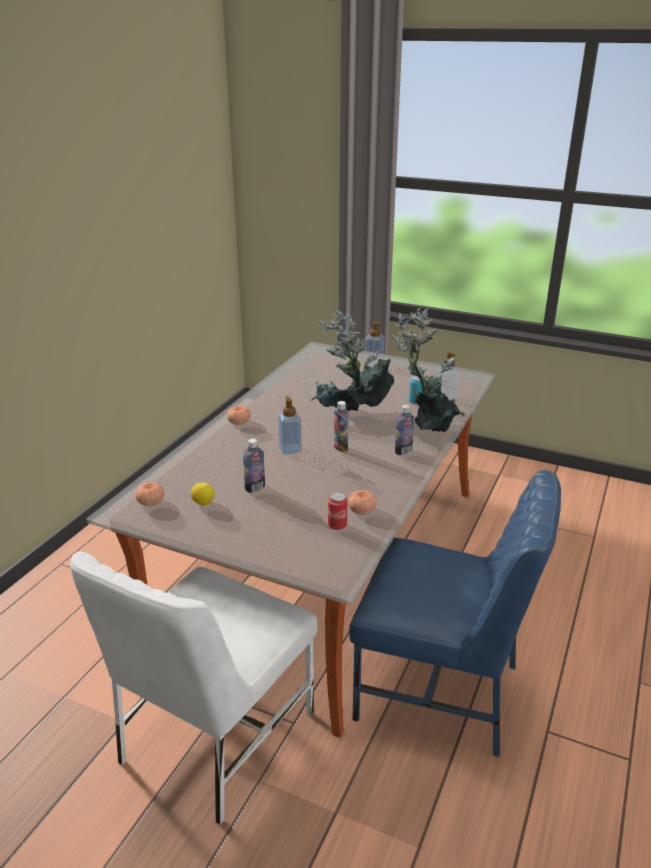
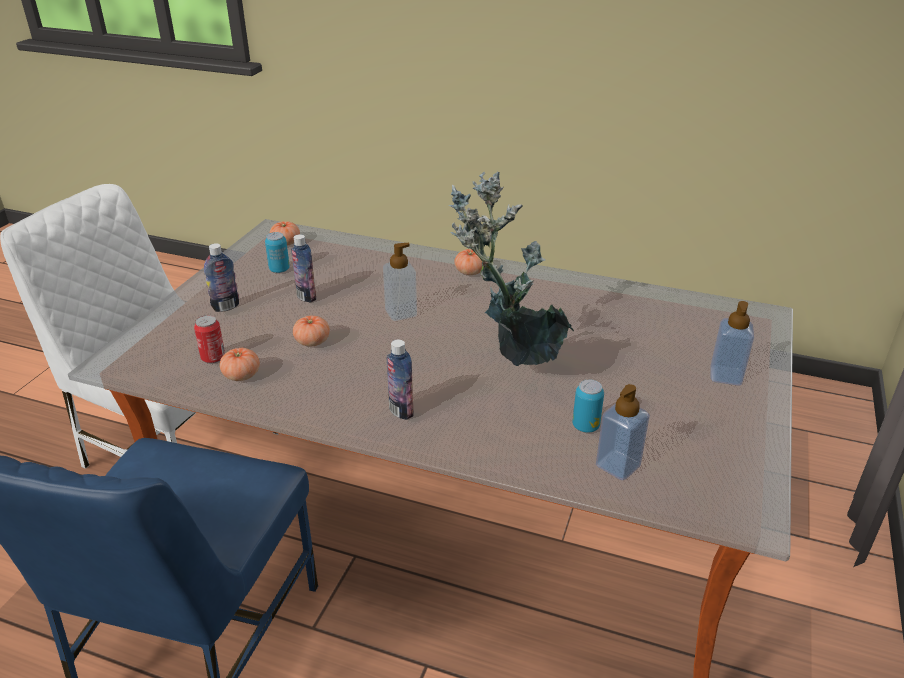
camera: 85 degrees right, 5 degrees up
lemon [191,482,215,505] -> can [265,232,290,273]
bottle [334,401,349,452] -> bottle moved to [204,243,239,312]
potted plant [391,308,464,432] -> none
none -> tomato [293,316,330,346]

